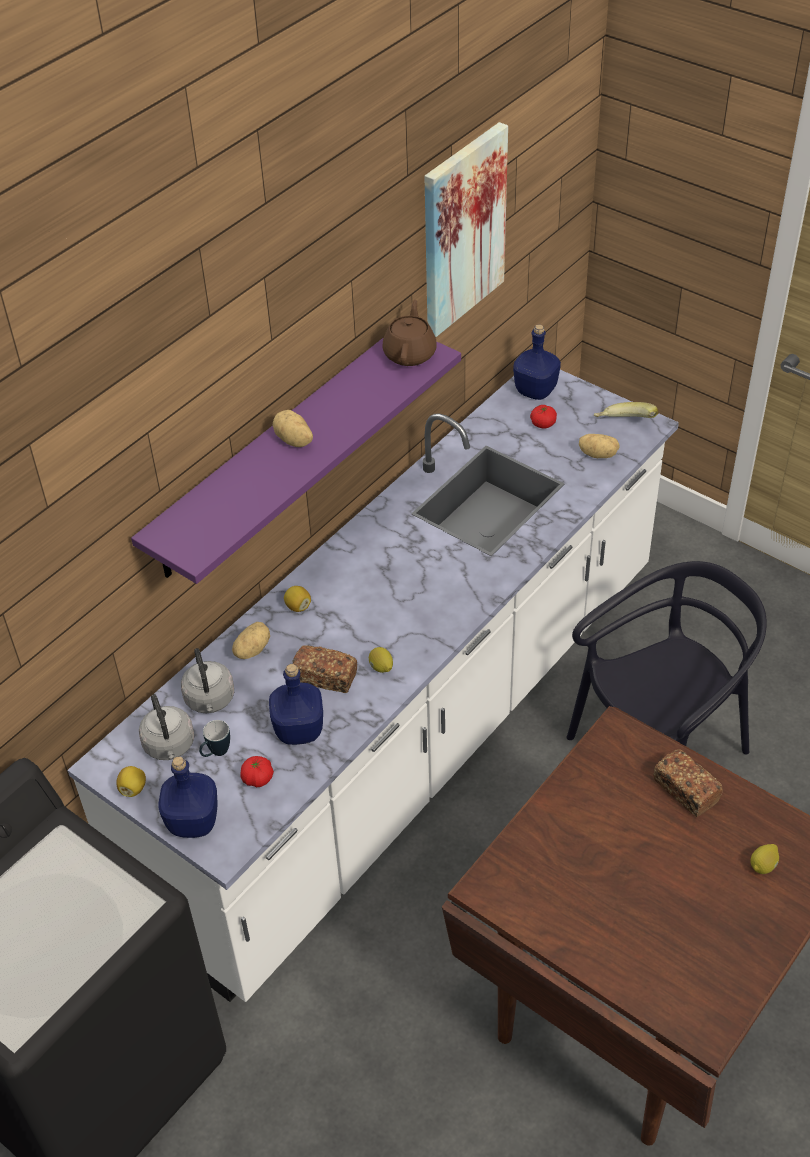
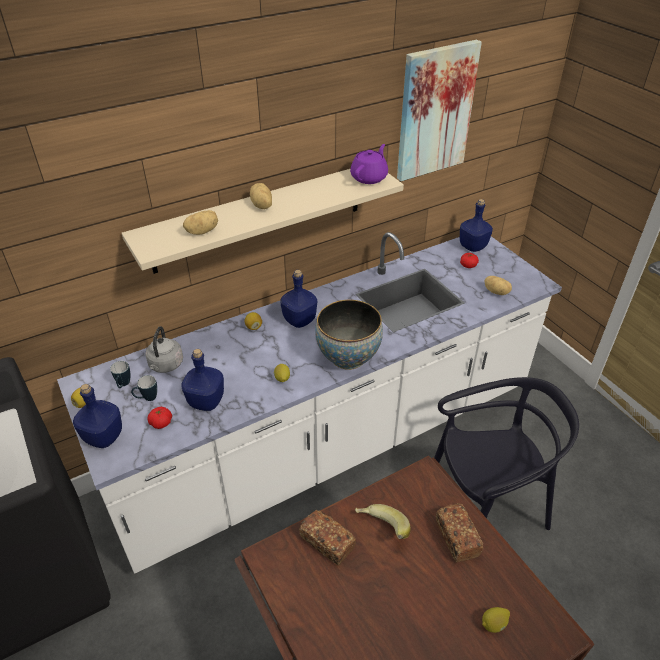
camera: 20 degrees right, 5 degrees down
purple shelf [131,337,461,584] -> beige shelf [122,169,404,274]
grey kettle [139,694,194,760] -> mug [110,361,130,388]
potato [232,622,270,659] -> potato moved to [183,210,218,235]
bread [292,645,357,693] -> bread moved to [299,510,356,566]
brown teapot [383,300,437,366] -> purple teapot [350,144,388,184]
banana [594,402,658,418] -> banana moved to [355,504,410,539]
none -> blue bottle [280,270,317,328]
none -> bowl [315,300,383,370]

